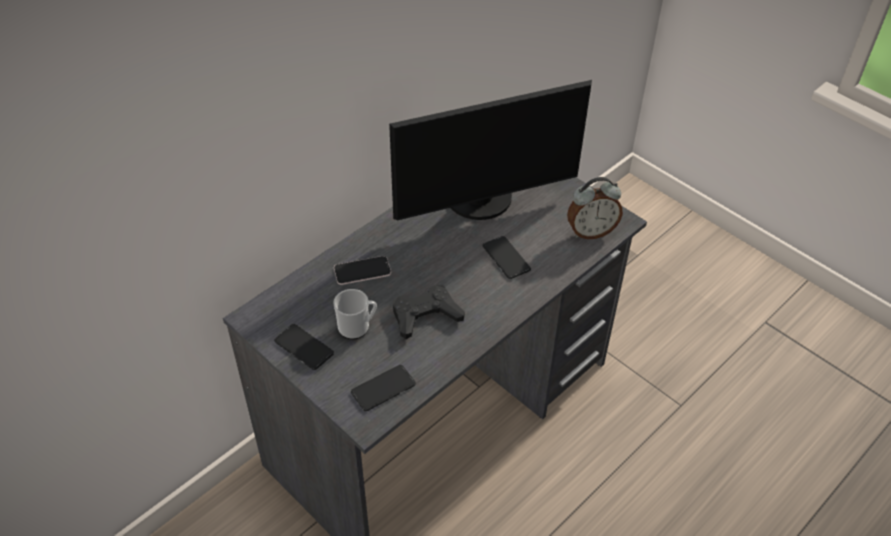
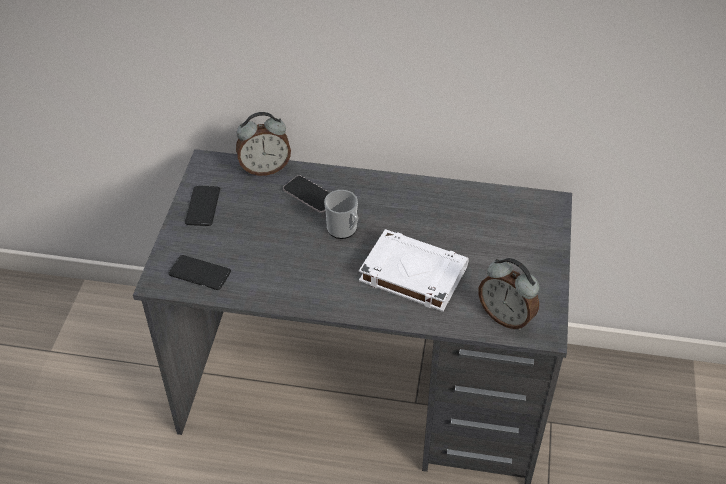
camera: 55 degrees right, 0 degrees up
mug [333,289,377,339] -> mug moved to [324,190,358,239]
monitor [389,80,592,220] -> none
black game controller [393,285,465,339] -> none
phone [483,236,531,279] -> white book [359,229,469,312]
none -> alarm clock [236,112,291,176]

